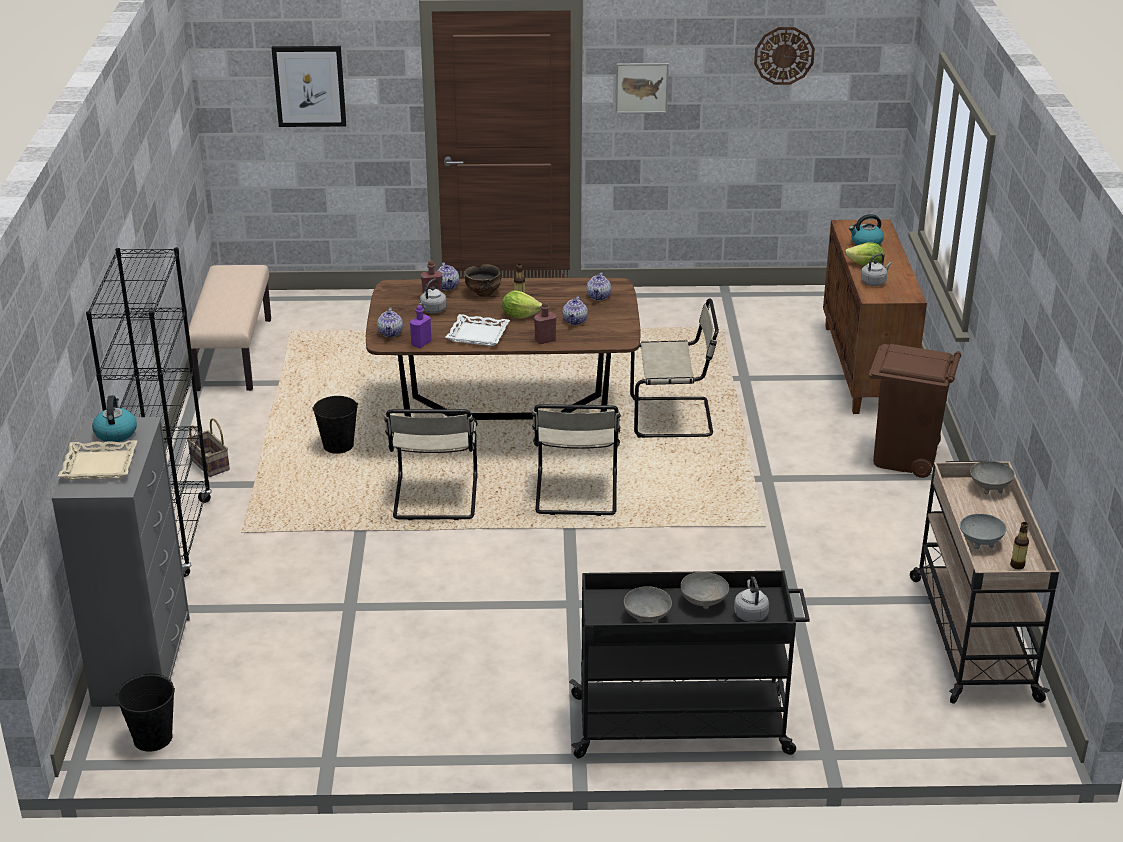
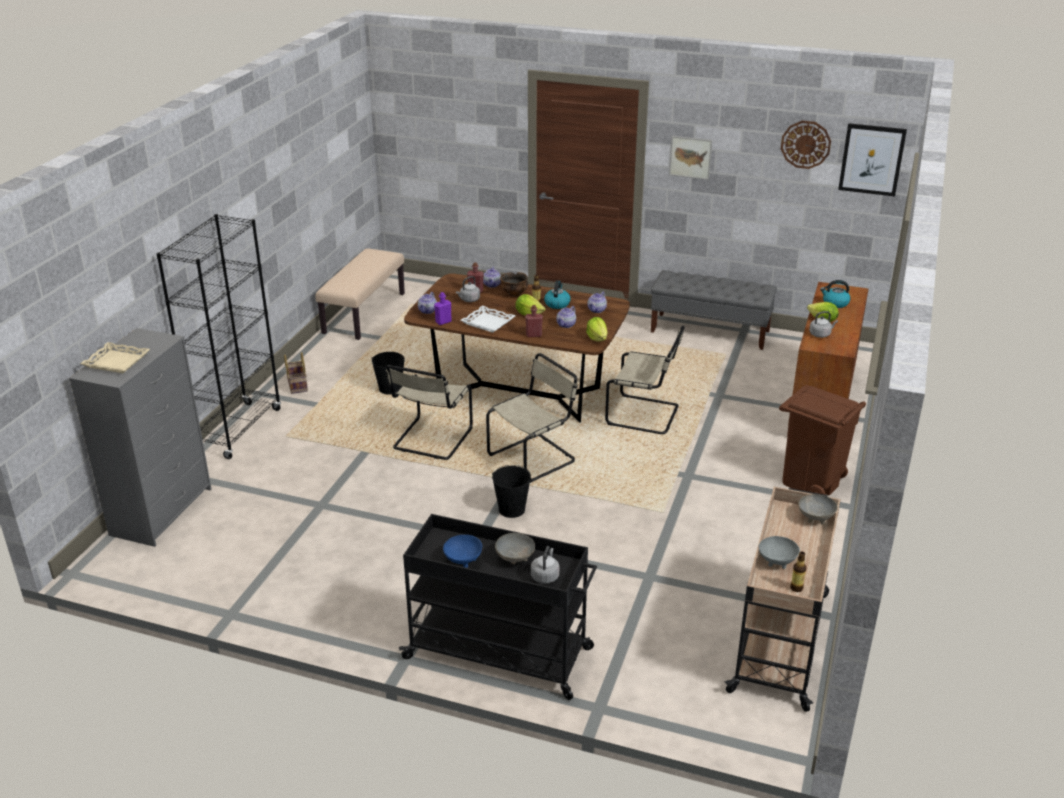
camera: 20 degrees right, 0 degrees up
kettle [92,395,137,442] -> kettle moved to [544,280,571,309]
black bucket [116,674,175,752] -> black bucket moved to [492,465,531,518]
picture [272,46,346,127] -> picture moved to [838,123,907,196]
beige chair [532,404,621,516] -> beige chair turned 150 degrees counterclockwise [486,353,578,483]
grey bowl [624,586,672,623] -> blue bowl [443,535,482,568]
none -> lettuce [586,317,608,342]
none -> grey bench [651,270,777,350]

